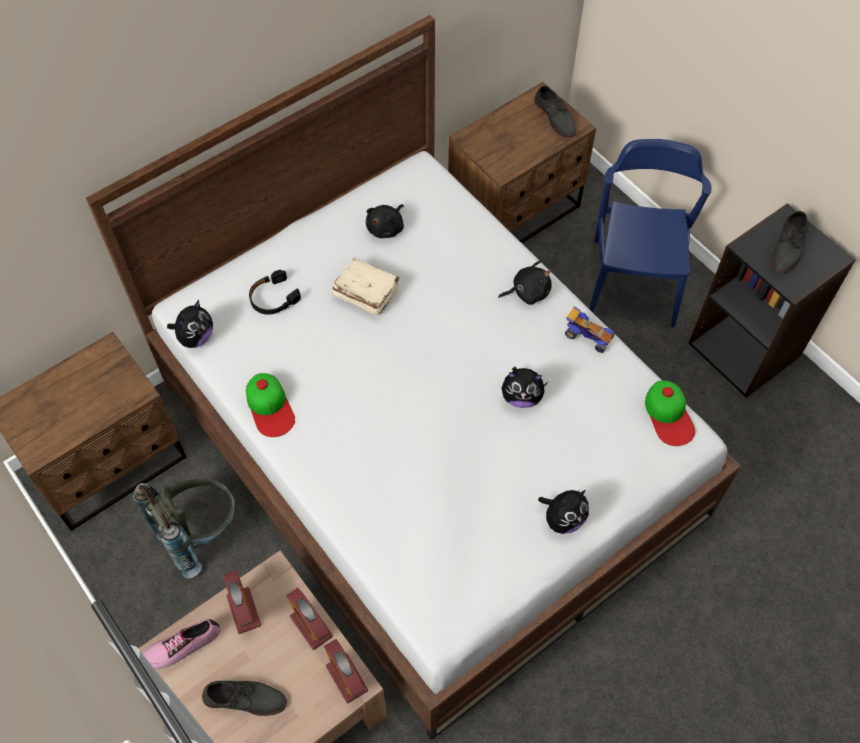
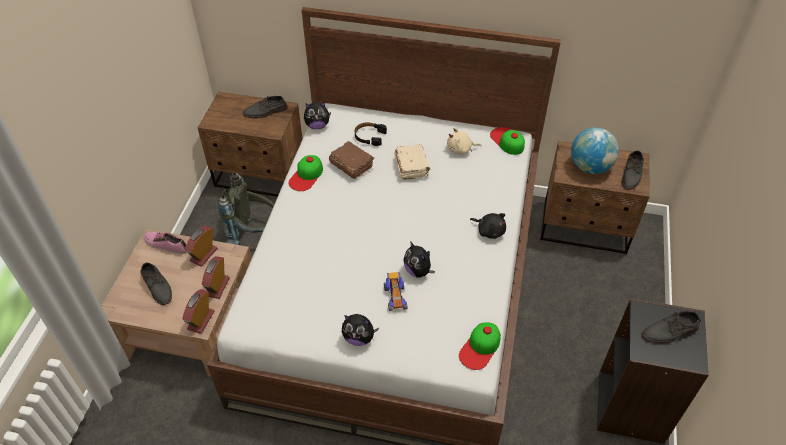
camera: 50 degrees right, 10 degrees down
black plush toy [366,204,404,238] -> beige plush toy [447,127,482,154]
toy car [565,306,615,353] -> toy car moved to [384,271,408,311]
blue chair [589,139,712,328] -> none
none -> grey shoe [243,96,288,118]
none -> brown book [329,141,374,179]
none -> cap [490,127,525,155]
none -> globe [571,127,619,174]

